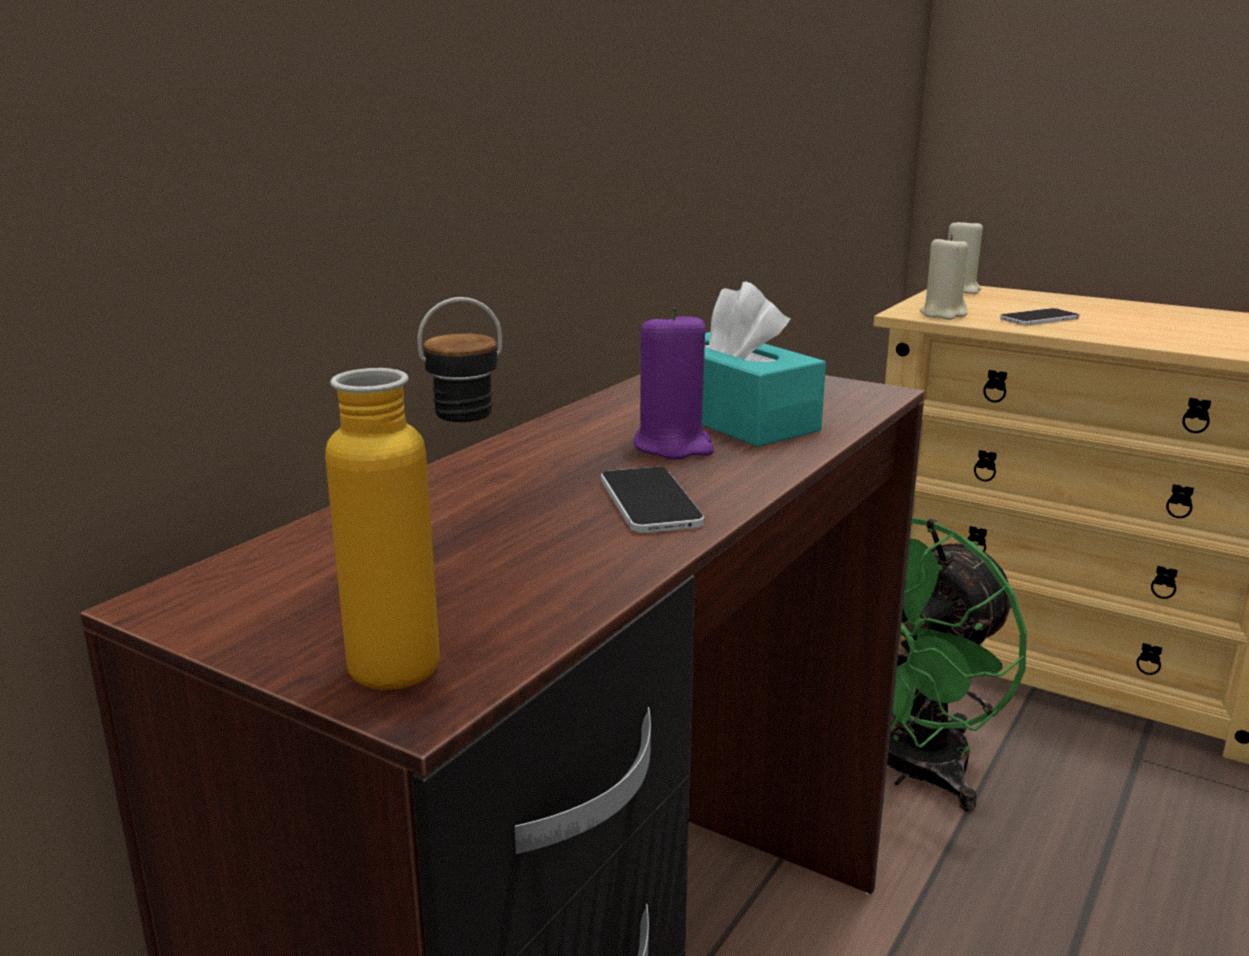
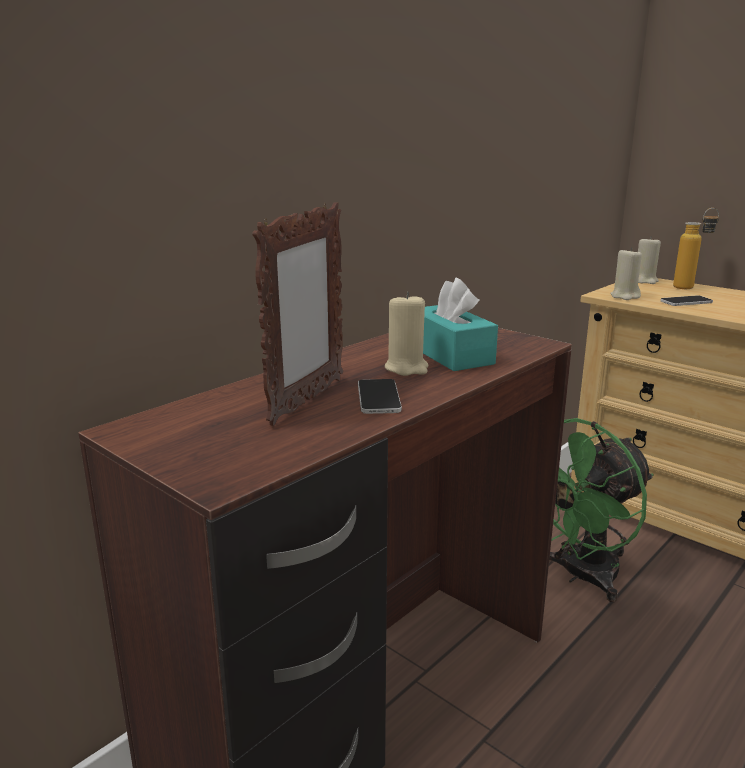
camera: 10 degrees right, 0 degrees up
bottle [325,297,502,690] -> bottle moved to [673,208,719,289]
purple candle [634,308,714,460] -> beige candle [385,292,428,376]
none -> picture frame [252,202,343,426]

